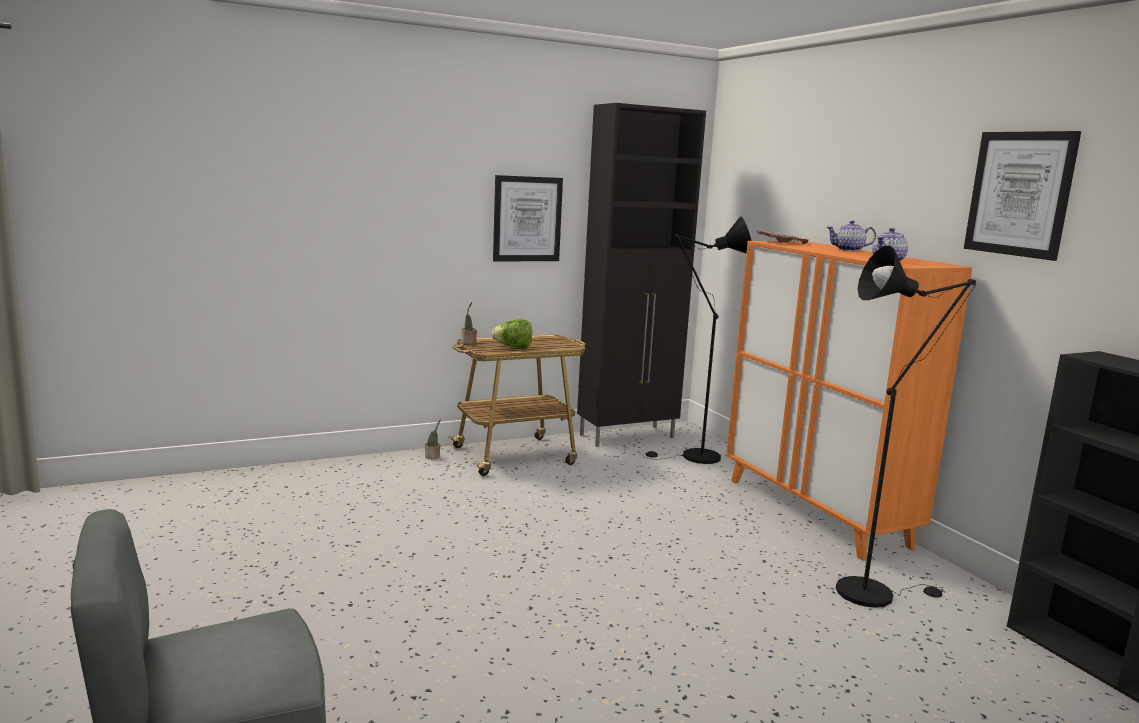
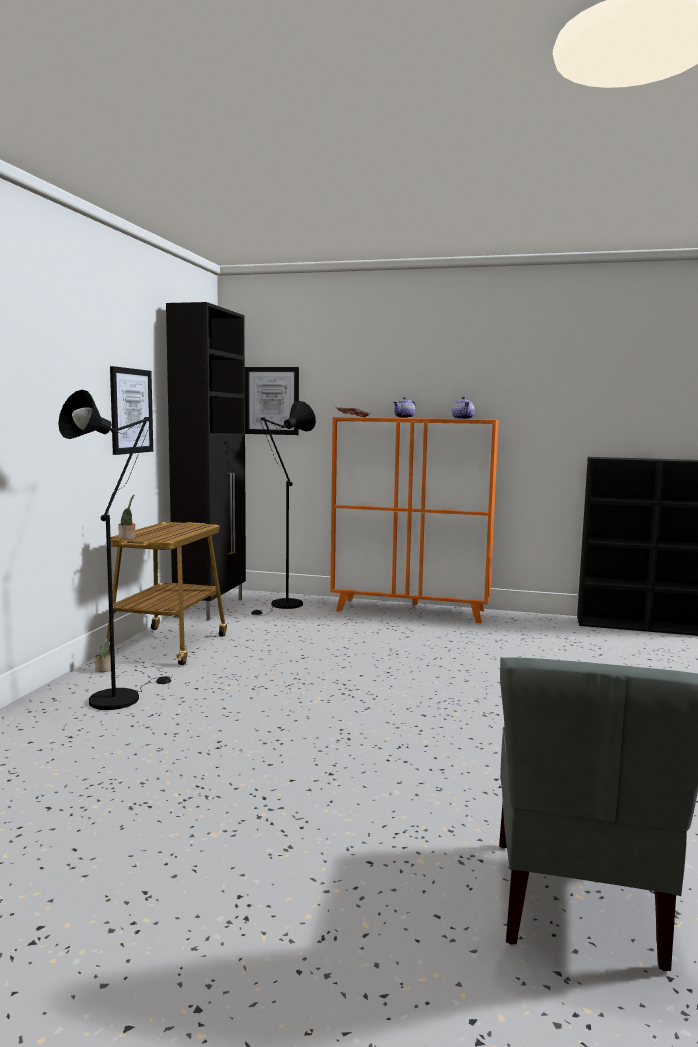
camera: 50 degrees left, 5 degrees down
lettuce [492,319,532,348] -> none
black floor lamp [836,245,976,608] -> black floor lamp moved to [58,390,171,710]
picture [964,131,1081,261] -> picture moved to [245,367,299,435]

